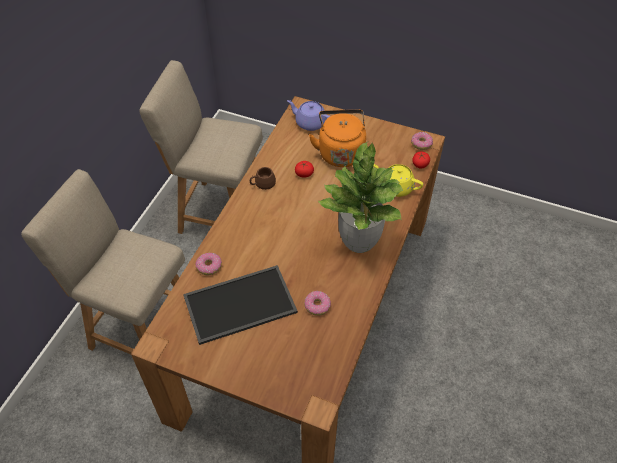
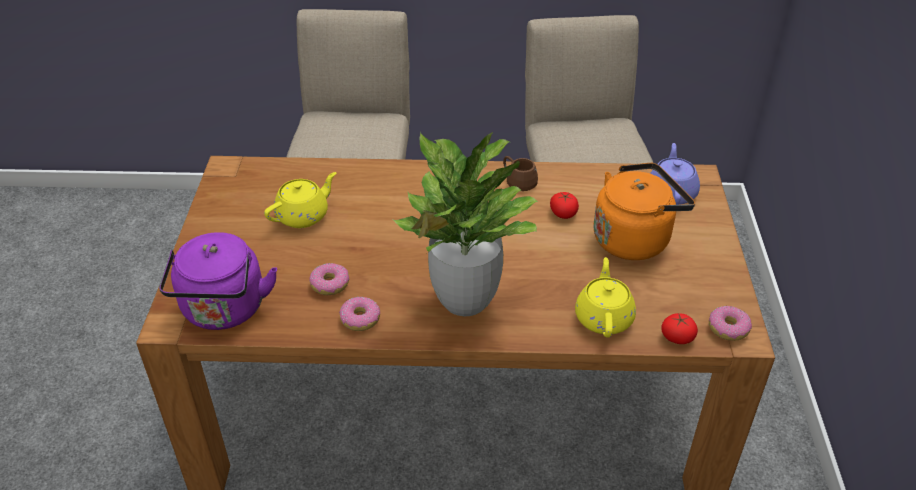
camera: 70 degrees right, 10 degrees down
tray [183,265,298,345] -> yellow teapot [264,172,337,228]
donut [196,253,222,275] -> donut moved to [339,297,380,331]
none -> purple kettle [159,232,277,330]

